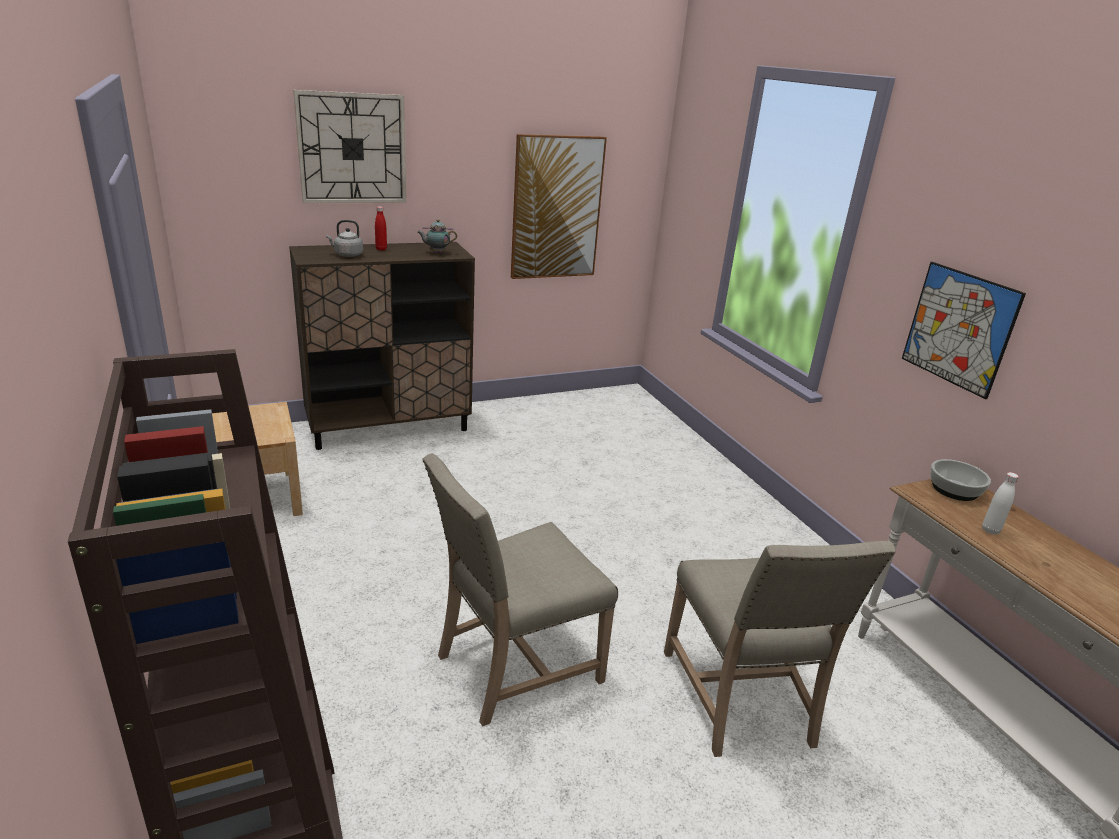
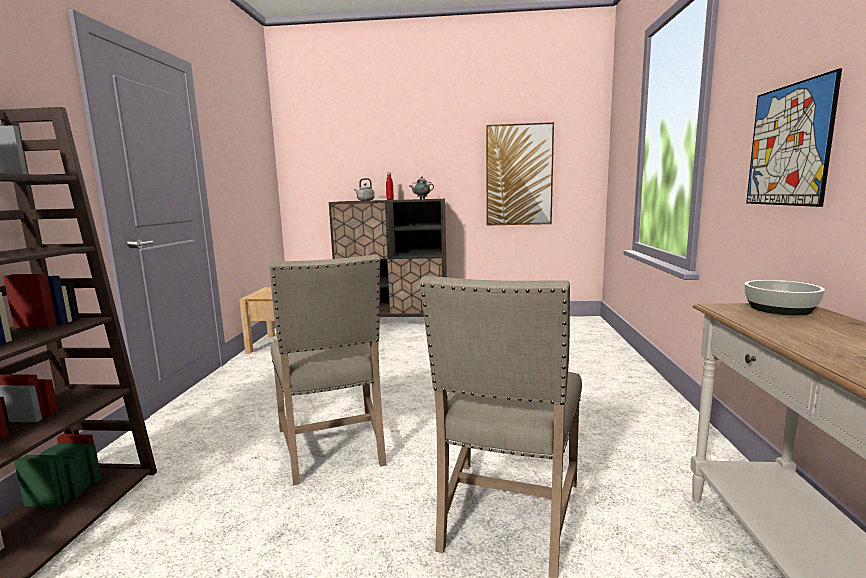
camera: 30 degrees right, 15 degrees down
wall clock [293,90,406,203] -> none
beige chair [422,453,618,727] -> beige chair turned 105 degrees counterclockwise [269,255,386,486]
white bottle [982,472,1019,535] -> none

